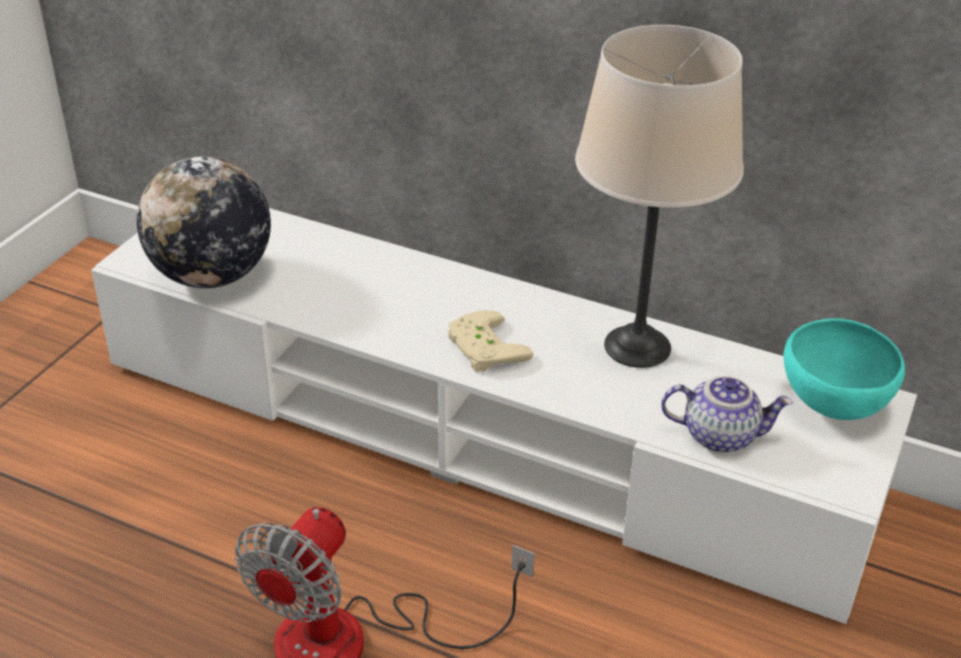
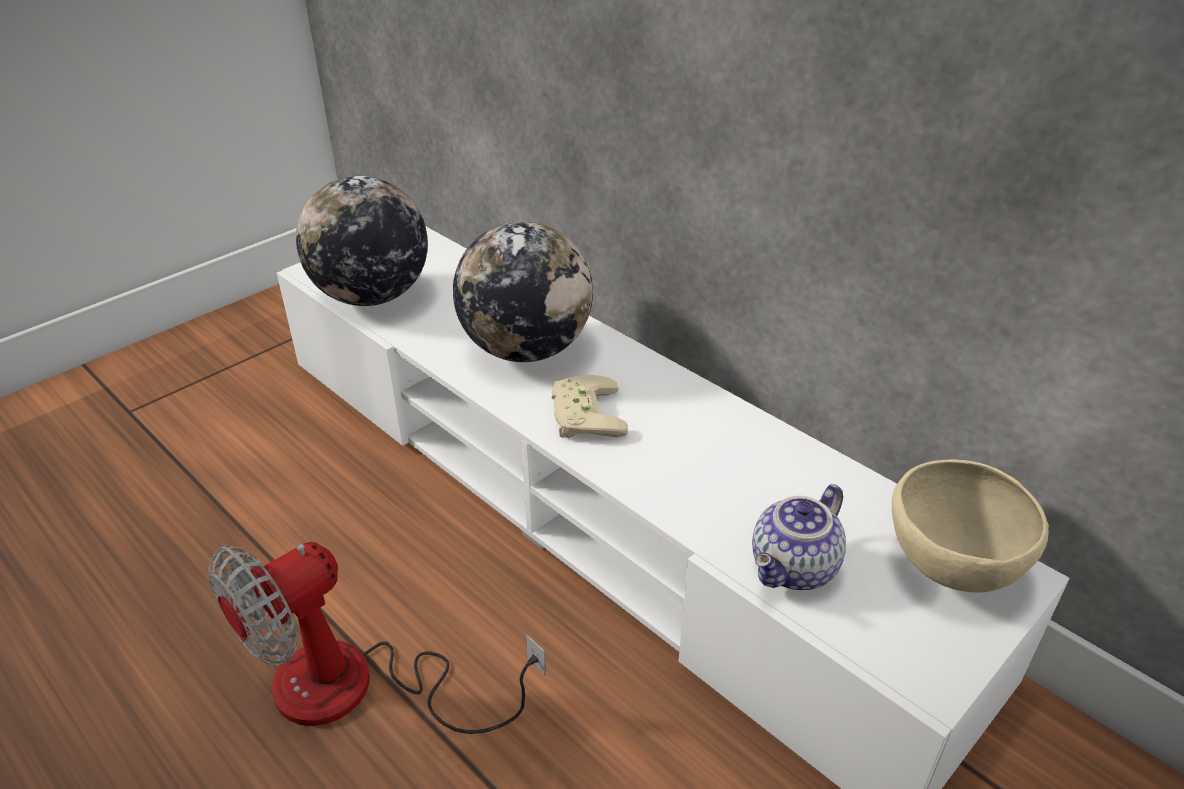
camera: 20 degrees right, 0 degrees up
beige table lamp [575,25,744,368] -> none
teapot [661,376,793,453] -> teapot turned 105 degrees clockwise [752,484,846,590]
turquoise bowl [783,318,905,420] -> beige bowl [892,459,1049,593]
none -> globe [453,221,593,362]

